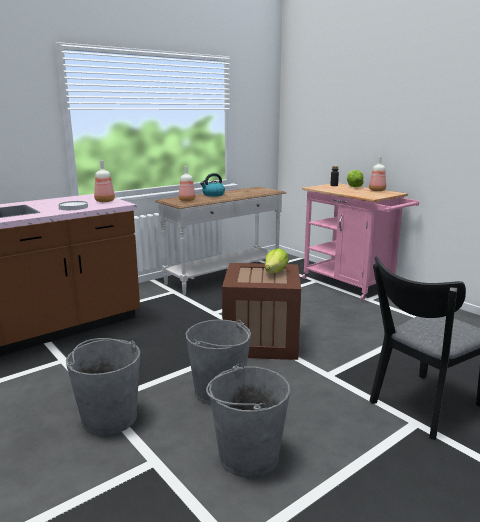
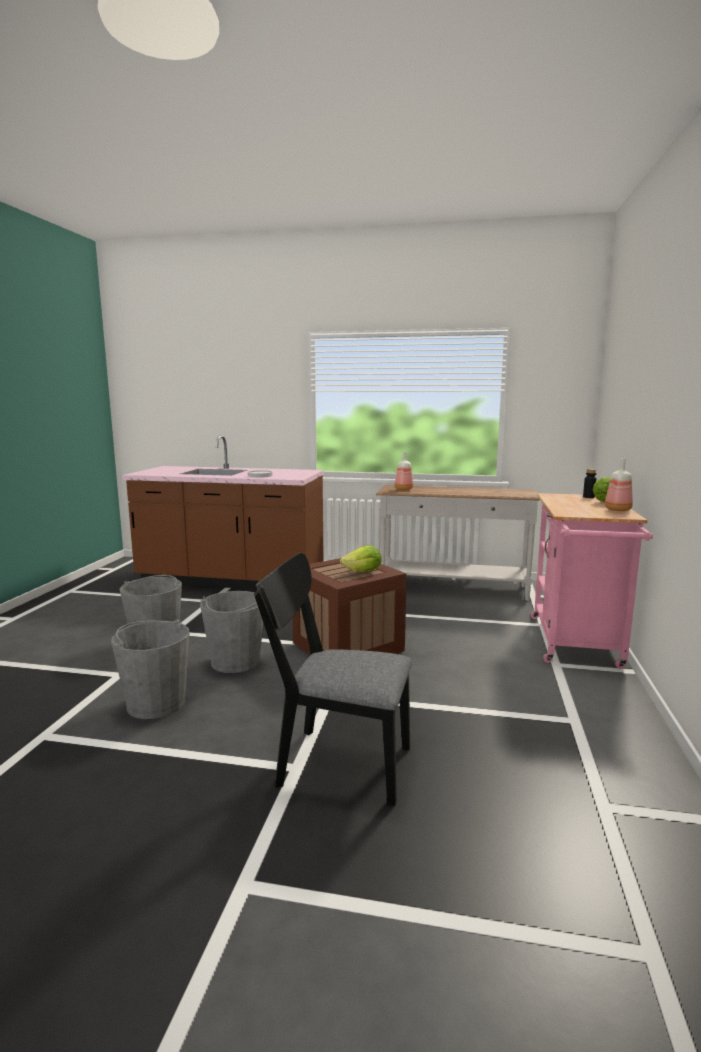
camera: 50 degrees right, 5 degrees down
bottle [94,160,115,202] -> none
kettle [200,173,225,197] -> none

